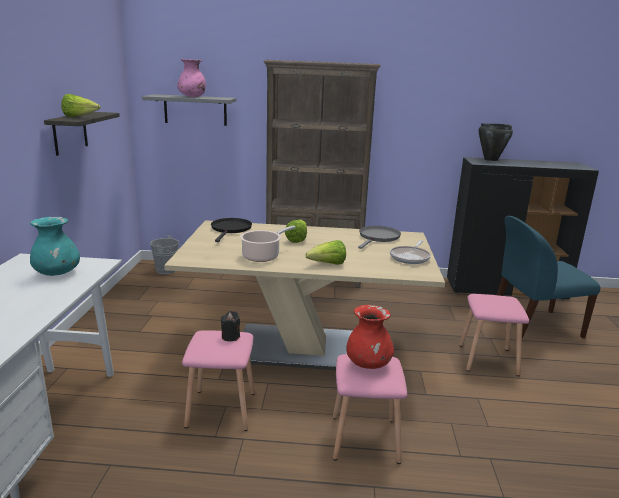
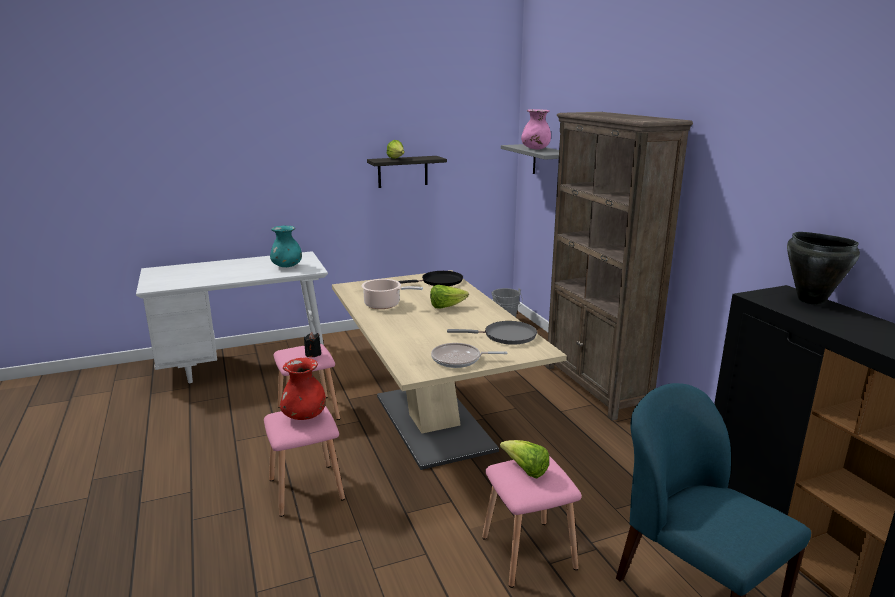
camera: 65 degrees right, 0 degrees up
lettuce [305,240,346,265] -> lettuce moved to [500,440,549,479]

